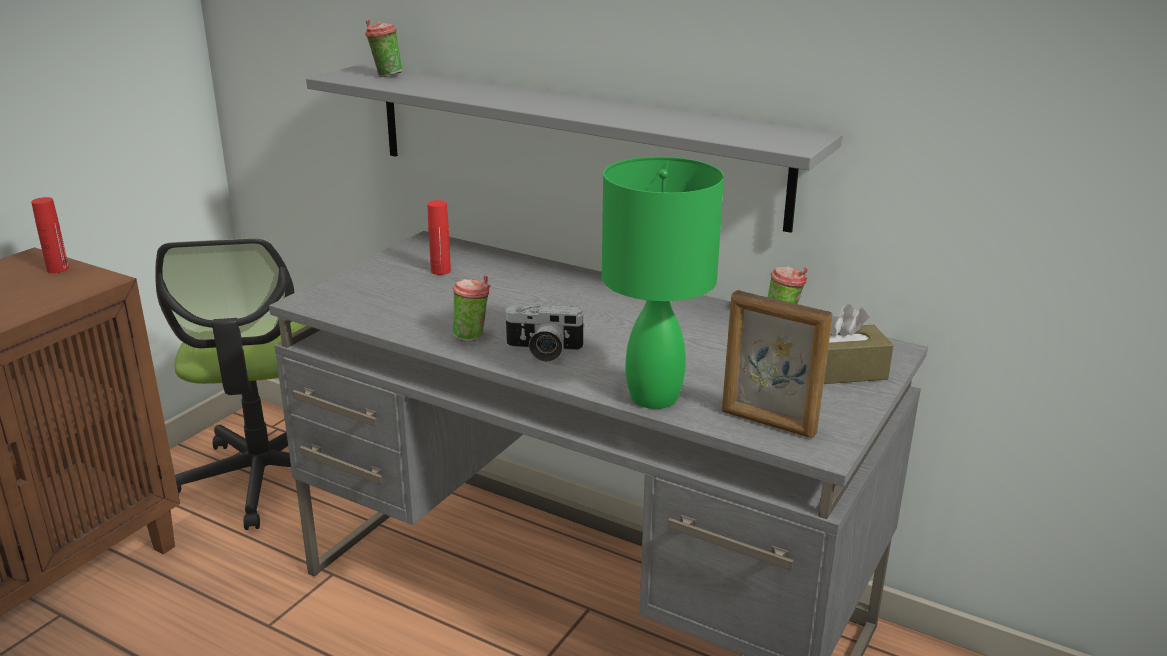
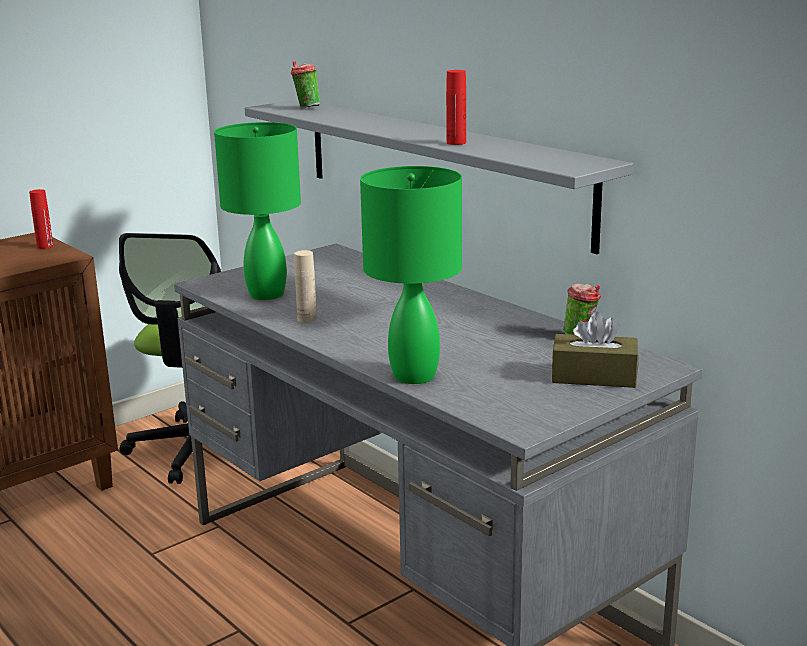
camera: 20 degrees right, 5 degrees down
red bottle [427,200,451,275] -> red bottle moved to [446,70,466,145]
cup [452,275,491,342] -> beige bottle [294,250,317,323]
camera [503,304,586,362] -> none
picture frame [722,290,833,439] -> none
none -> green table lamp [214,122,301,300]

